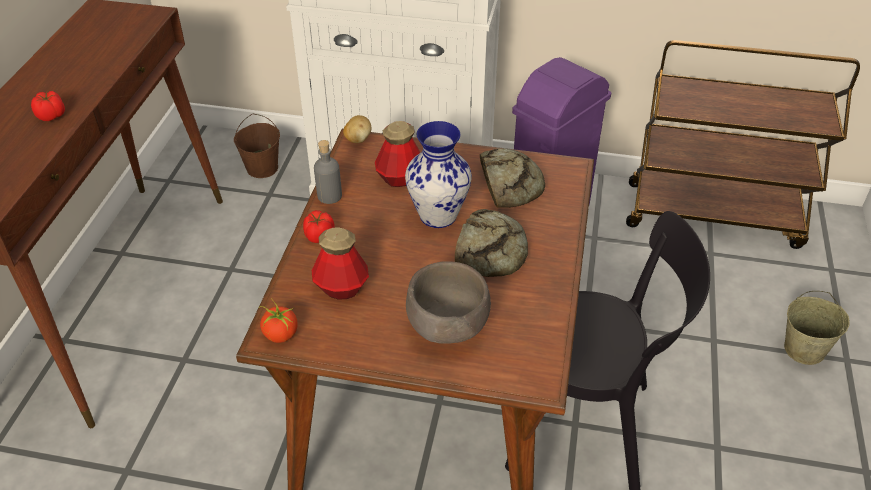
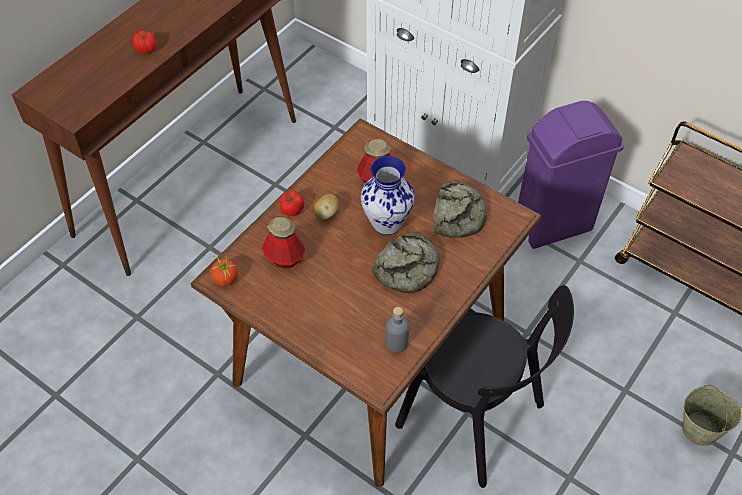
camera: 25 degrees right, 10 degrees up
brown bucket [234,114,280,178] -> none
grey bottle [314,140,342,204] -> grey bottle moved to [386,307,409,353]
potato [343,115,371,143] -> potato moved to [314,194,339,219]
brown bowl [406,261,491,344] -> none

